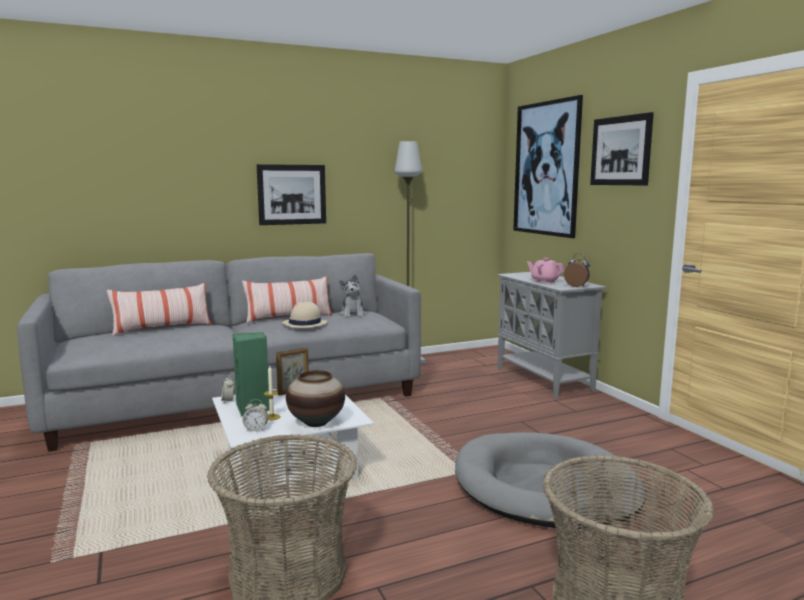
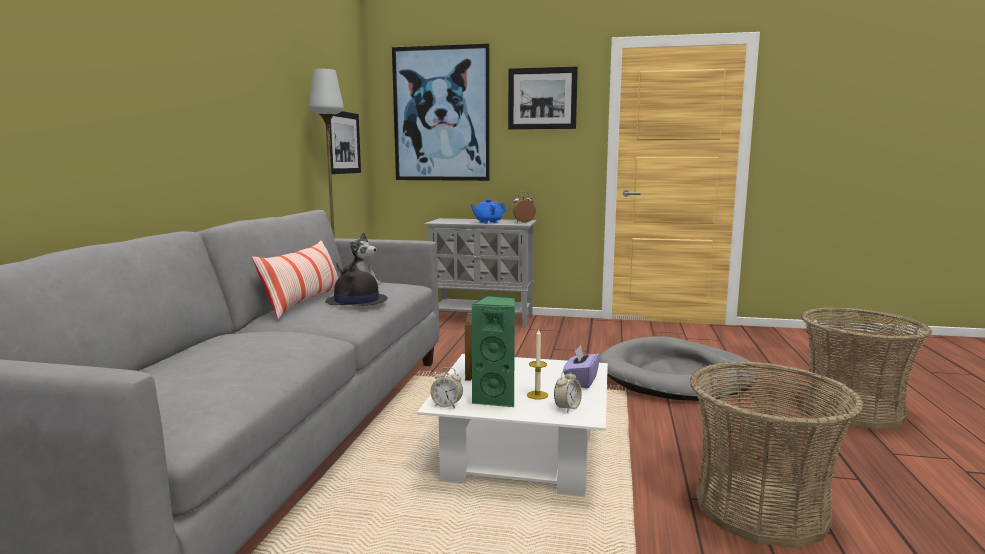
camera: 55 degrees left, 0 degrees up
pillow [107,283,212,336] -> none
picture [257,164,326,225] -> picture moved to [329,111,361,174]
beige hat [282,302,327,328] -> black hat [325,271,388,306]
vase [286,370,345,427] -> purple tissue box [563,345,600,388]
pink teapot [527,258,564,284] -> blue teapot [470,199,506,224]

